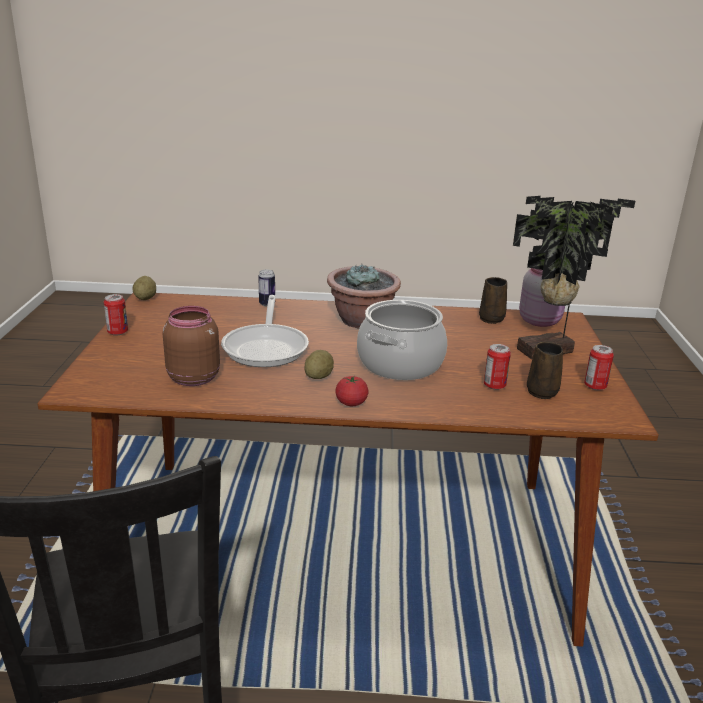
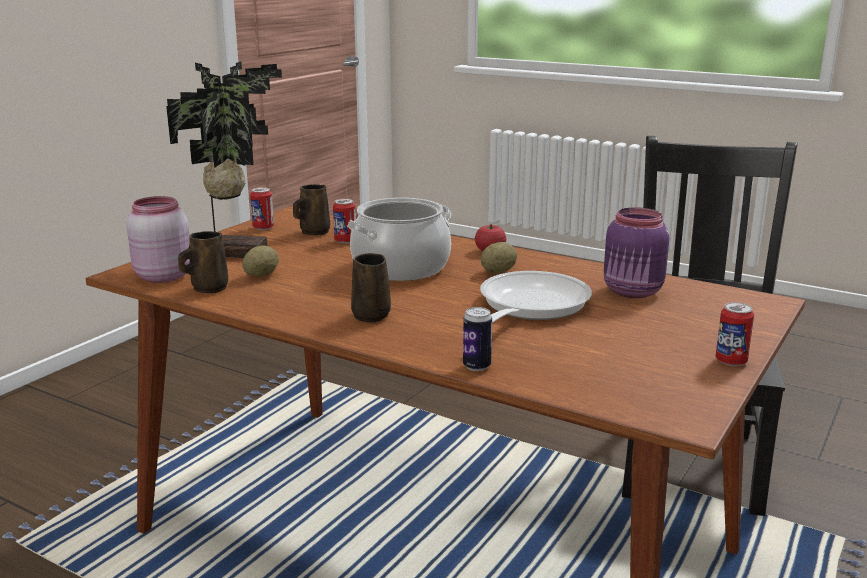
camera: 150 degrees left, 5 degrees down
potato [132,276,156,300] -> potato moved to [242,246,279,277]
brown jar [163,306,220,386] -> purple jar [604,207,669,298]
potted plant [327,263,401,328] -> brown mug [351,253,391,323]

